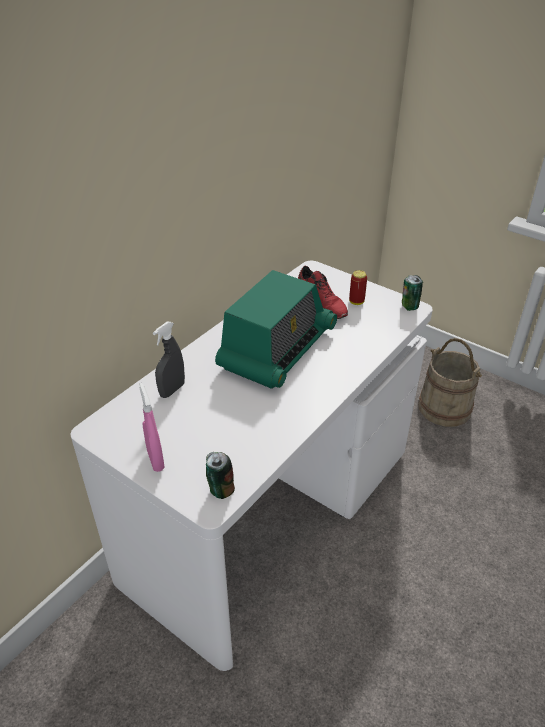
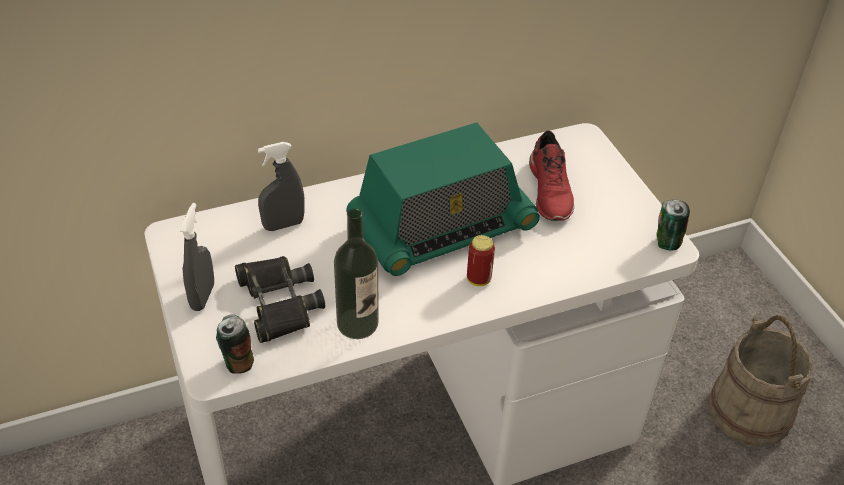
camera: 30 degrees right, 5 degrees up
pink spray bottle [139,383,165,472] -> grey spray bottle [180,203,214,311]
can [349,270,367,305] -> can moved to [467,235,495,286]
none -> black binoculars [235,256,325,343]
none -> bottle [334,209,378,339]

